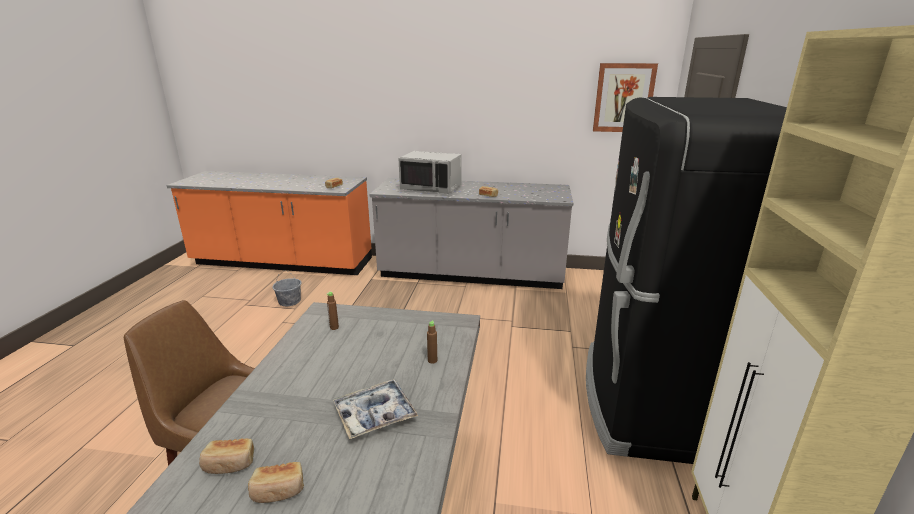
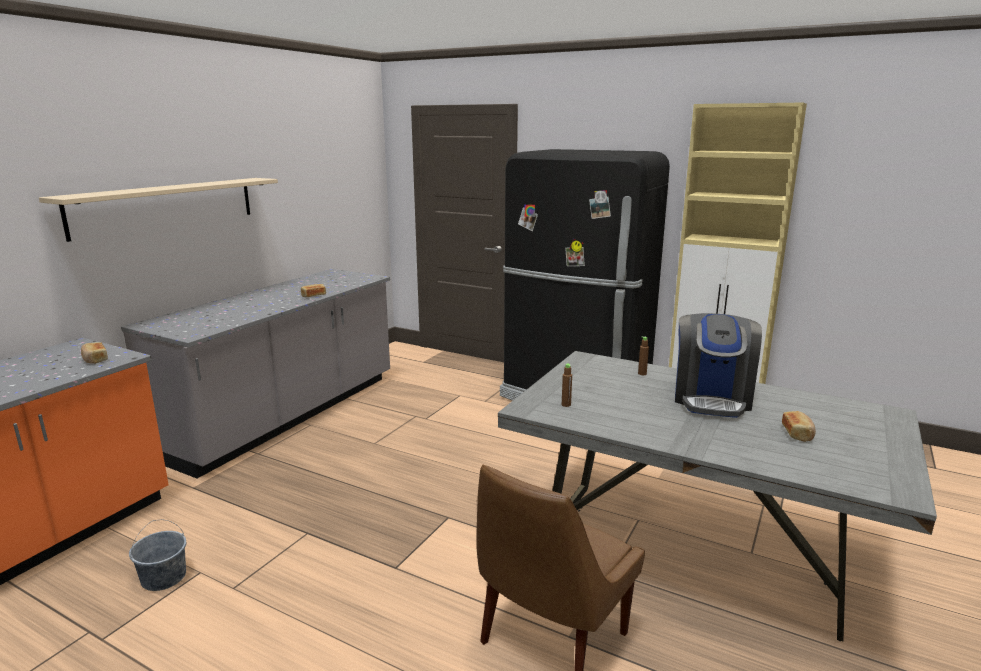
camera: 70 degrees left, 5 degrees down
bread [199,438,254,474] -> none
tray [333,379,418,439] -> coffee machine [675,313,762,418]
grey microwave [398,151,462,194] -> none
picture [593,63,658,132] -> none
none -> beige shelf [39,178,278,242]

